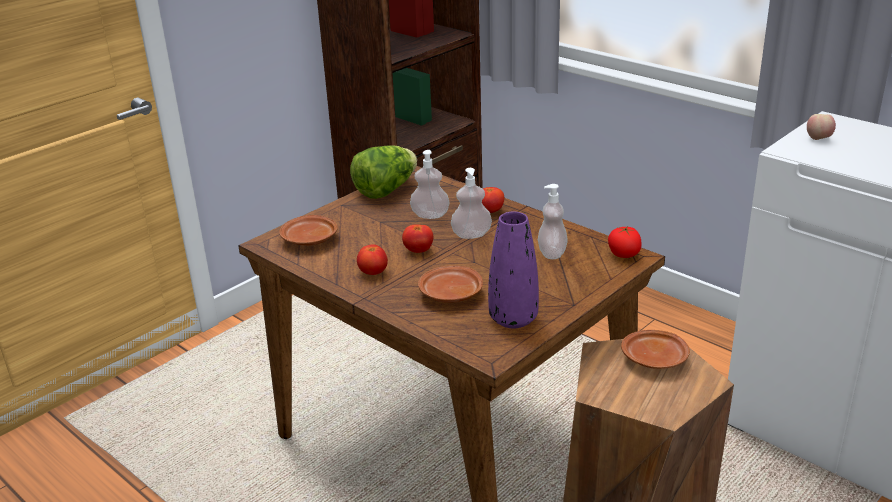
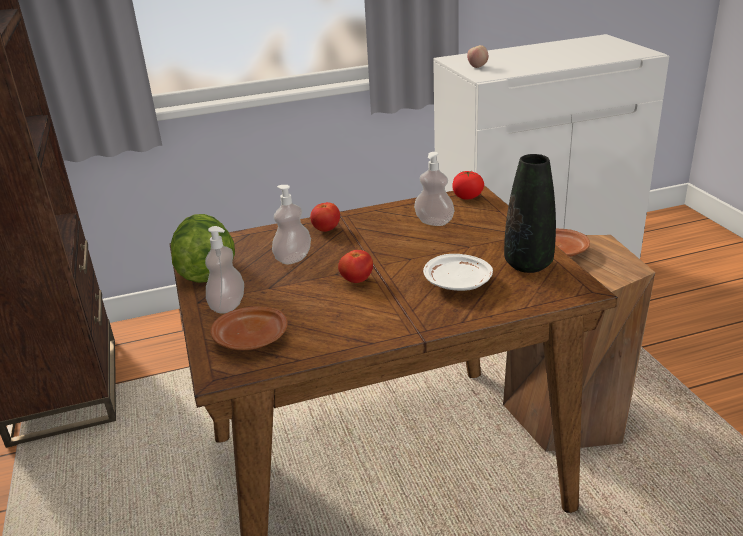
camera: 60 degrees left, 0 degrees up
tomato [357,244,388,275] -> none
brown plate [418,266,483,303] -> white plate [423,254,493,291]
soap dispenser [451,168,492,239] -> soap dispenser moved to [205,226,244,314]
purple vase [488,212,539,329] -> black vase [504,154,556,273]

